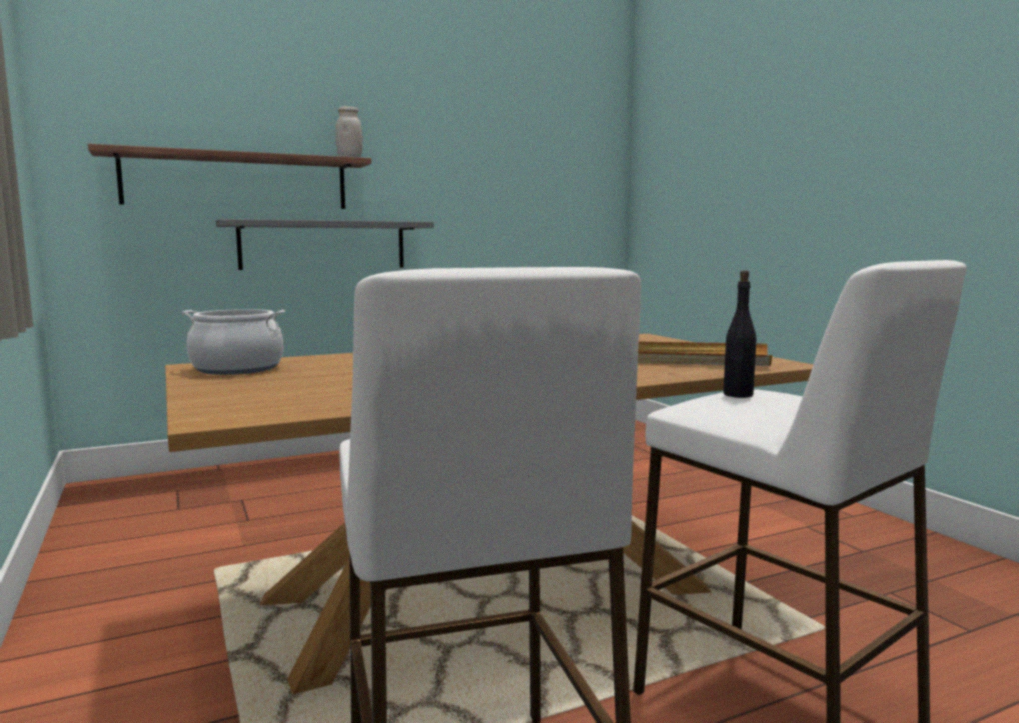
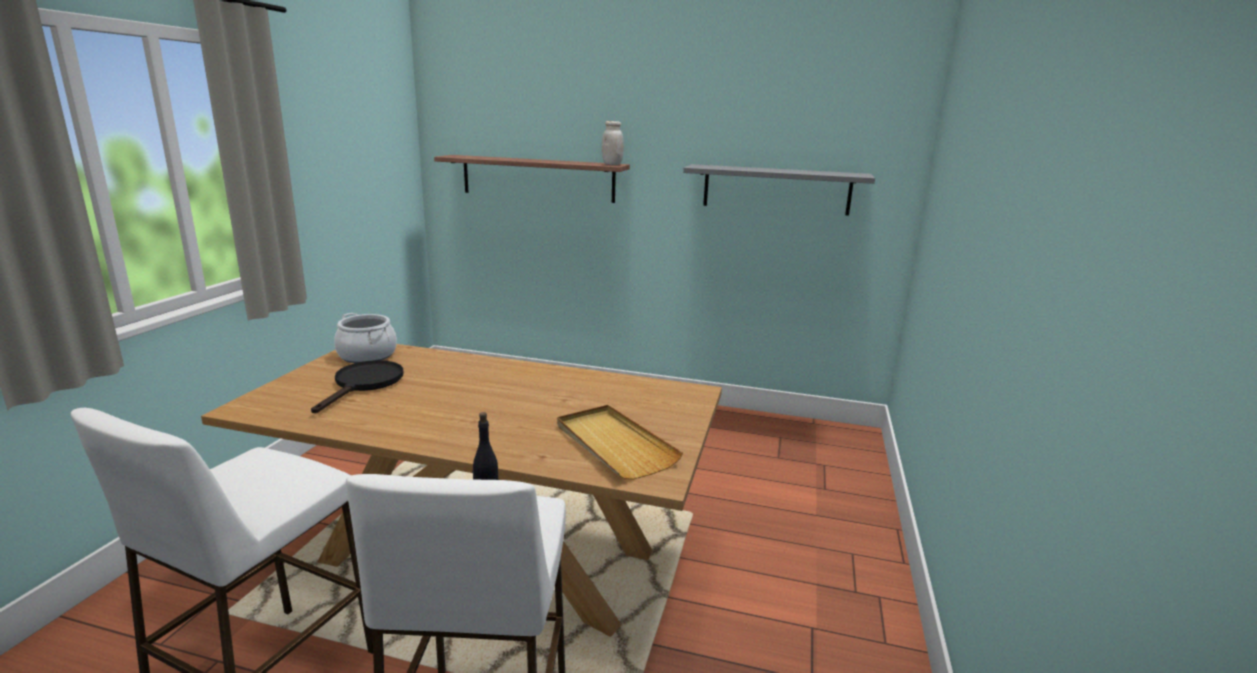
camera: 40 degrees right, 10 degrees up
grey shelf [216,219,434,270] -> grey shelf moved to [683,164,875,216]
none -> black frying pan [311,360,403,413]

